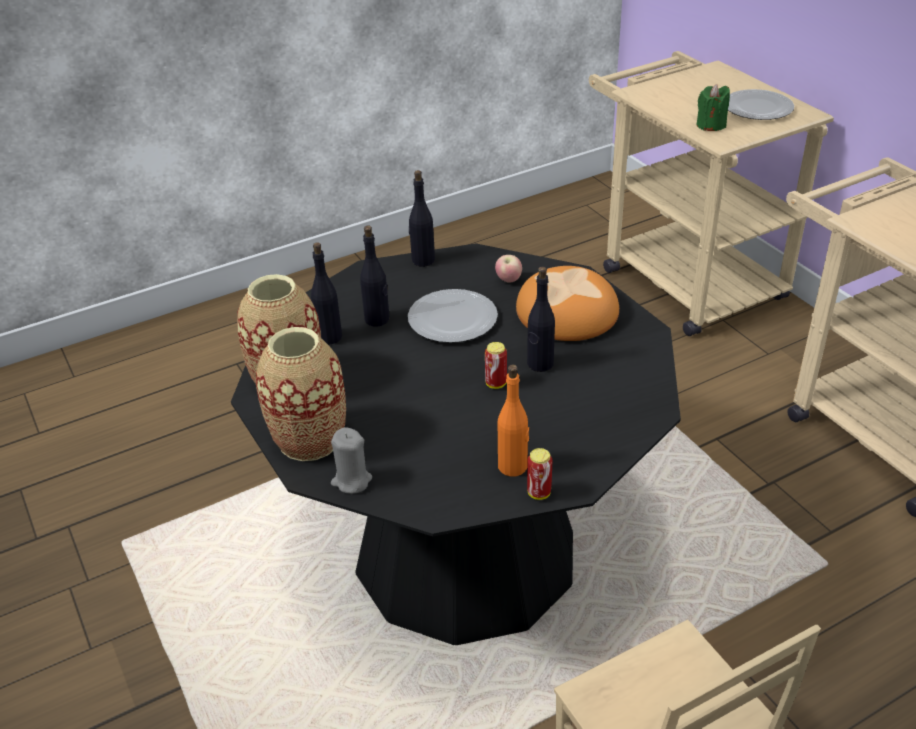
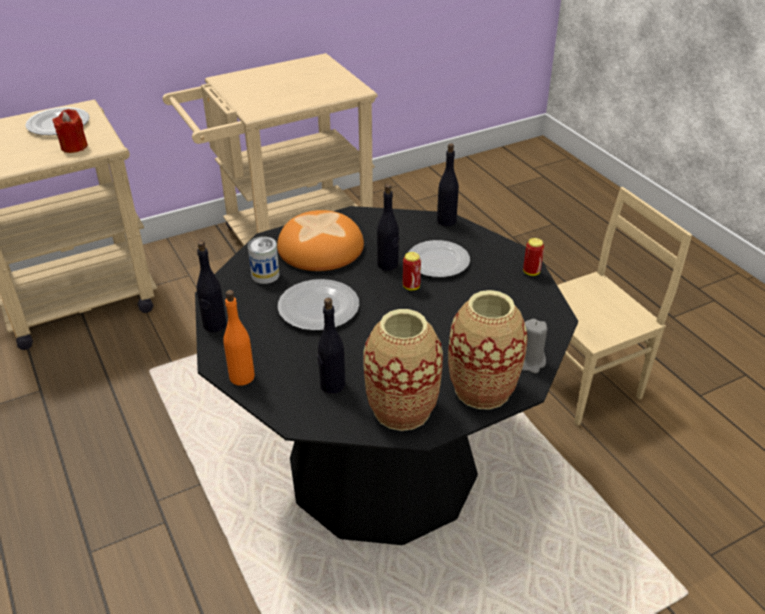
camera: 90 degrees left, 0 degrees up
black bottle [360,226,390,327] -> black bottle moved to [437,143,459,226]
apple [495,255,522,282] -> can [248,237,280,284]
orange bottle [498,364,529,476] -> orange bottle moved to [223,290,255,386]
green candle [696,84,730,131] -> red candle [53,109,88,153]
none -> plate [409,240,470,277]

